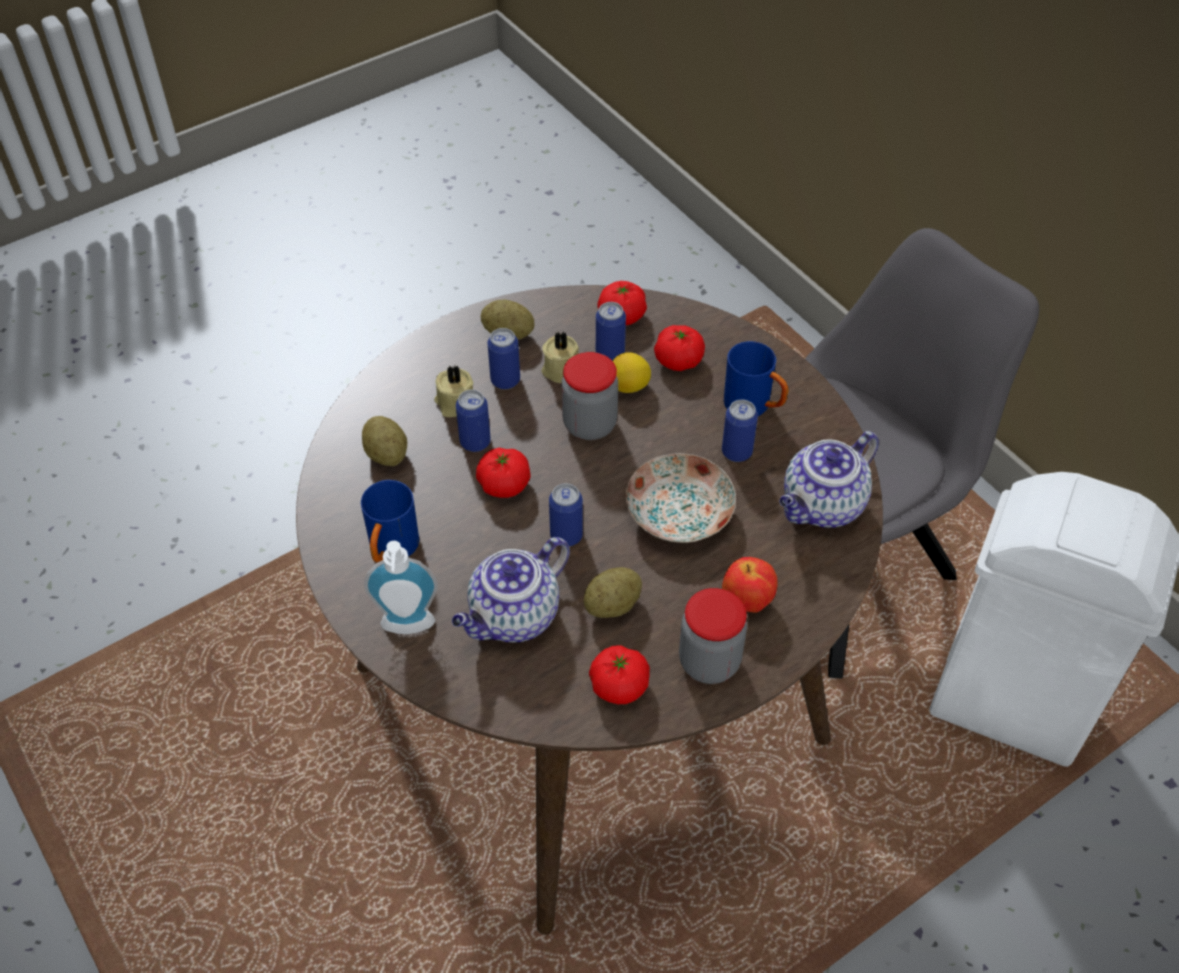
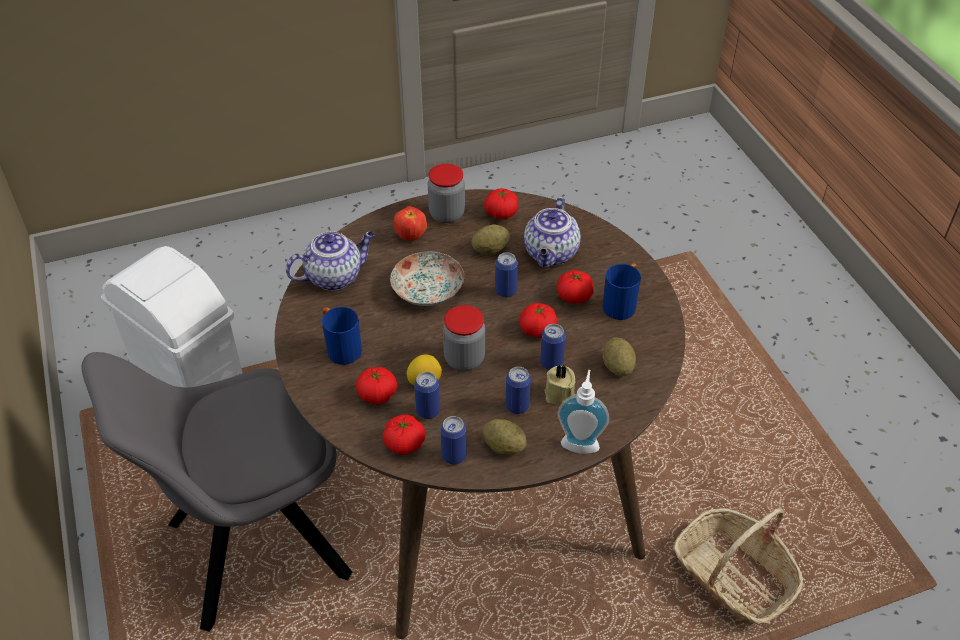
camera: 165 degrees left, 5 degrees down
soap dispenser [364,541,438,634] -> soap dispenser moved to [557,370,609,454]
teapot [452,537,570,642] -> teapot turned 135 degrees clockwise [524,197,581,268]
beige candle [541,331,579,383] -> none
can [722,400,758,462] -> can moved to [440,416,466,465]
none -> tomato [557,270,593,304]
none -> basket [673,508,803,625]

